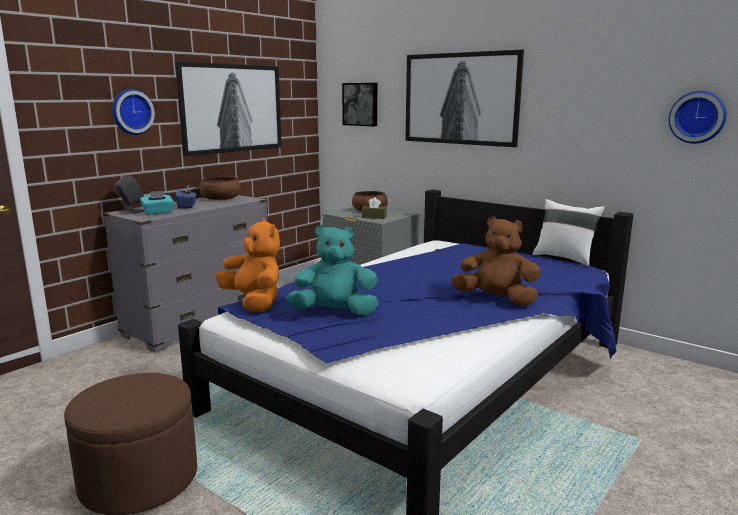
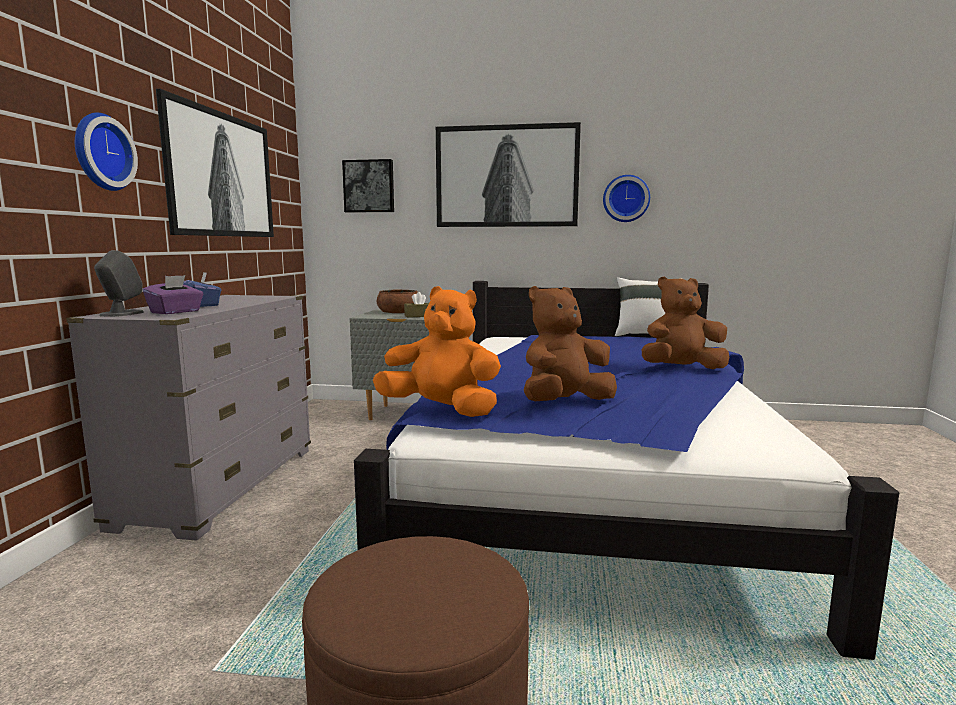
camera: 30 degrees left, 5 degrees down
turquoise tissue box [140,191,174,215] -> purple tissue box [143,275,204,314]
brown bowl [199,176,241,200] -> none
turquoise plush toy [286,225,378,316] -> brown plush toy [524,286,617,401]
wall clock [669,91,727,144] -> wall clock moved to [603,175,650,222]

